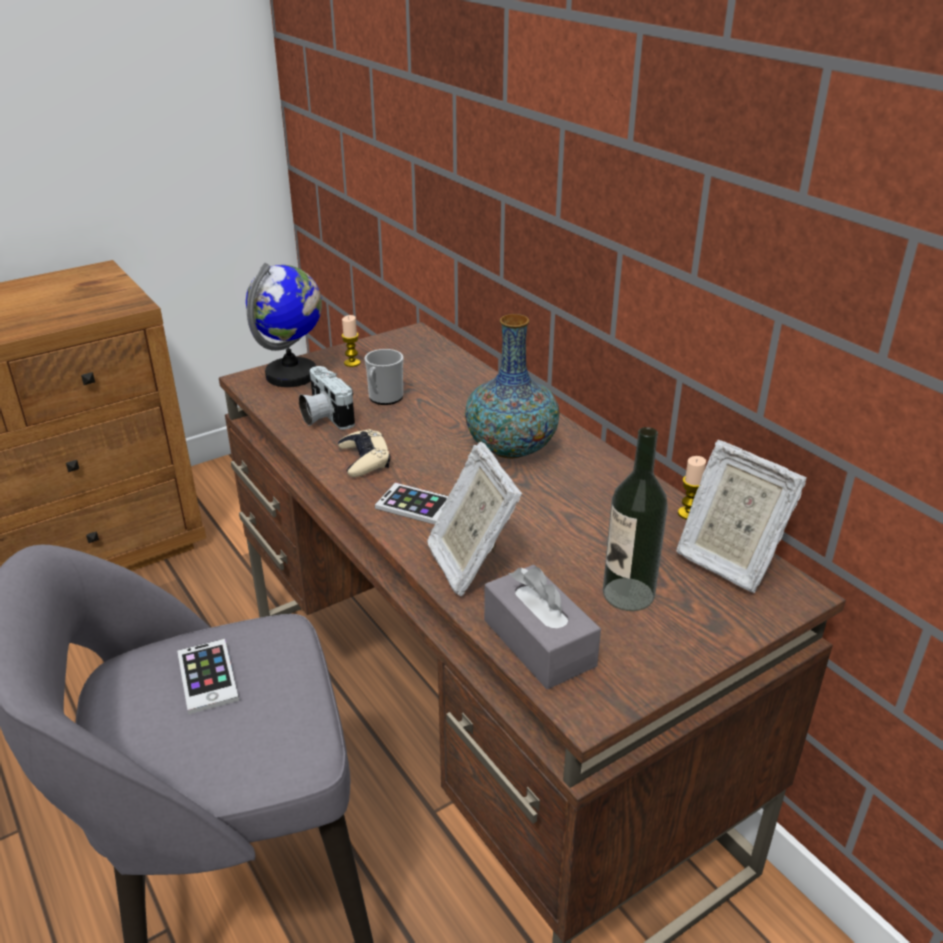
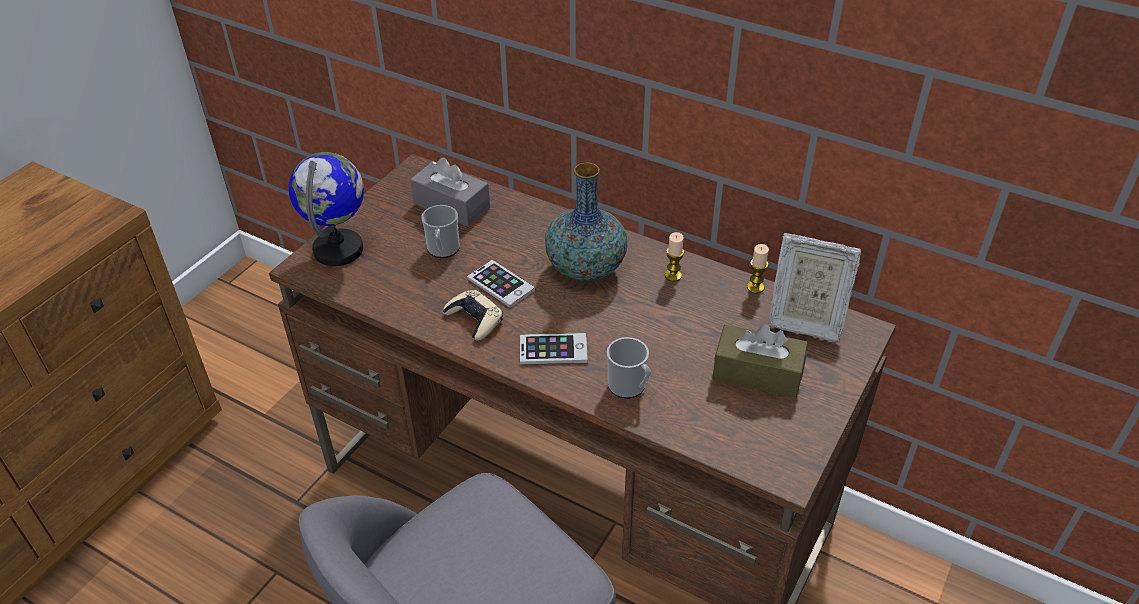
camera: 25 degrees left, 10 degrees up
phone [177,639,239,714] -> phone moved to [467,260,535,308]
camera [299,366,355,430] -> none
candle [342,315,361,367] -> candle moved to [665,232,684,282]
picture frame [427,442,522,596] -> mug [607,337,651,399]
grey tissue box [484,565,601,689] -> grey tissue box moved to [410,157,490,226]
bottle [603,427,668,611] -> brown tissue box [712,324,808,398]

